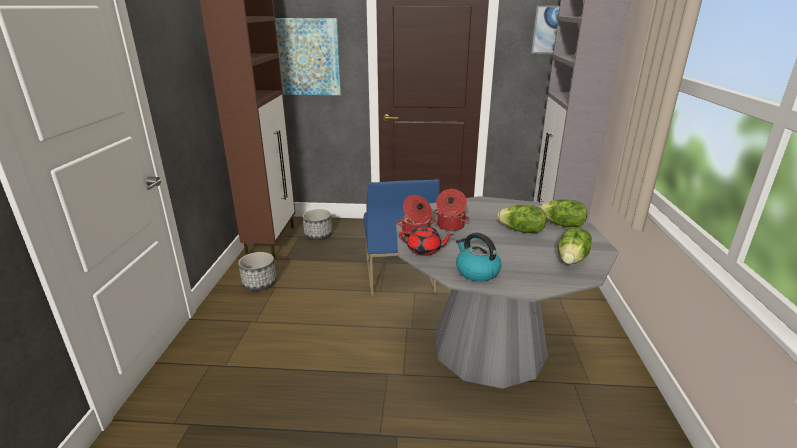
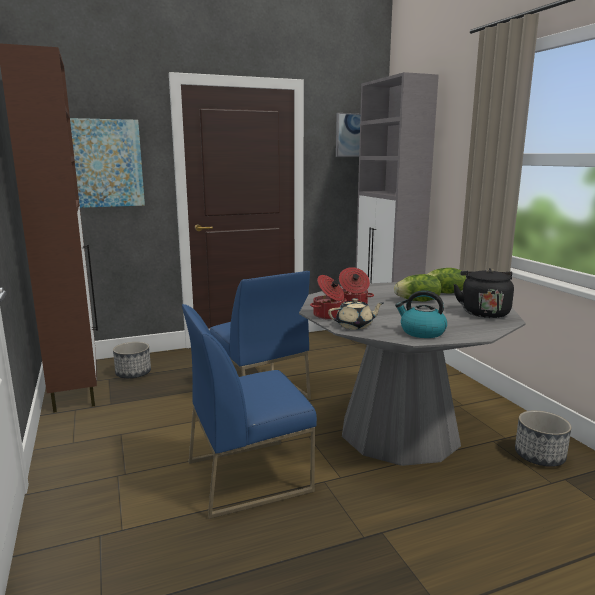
camera: 25 degrees left, 10 degrees down
planter [238,252,277,291] -> planter moved to [515,410,571,467]
red teapot [399,225,454,256] -> beige teapot [328,298,383,330]
lettuce [558,227,592,264] -> black kettle [453,268,514,318]
none -> blue chair [182,304,317,519]

